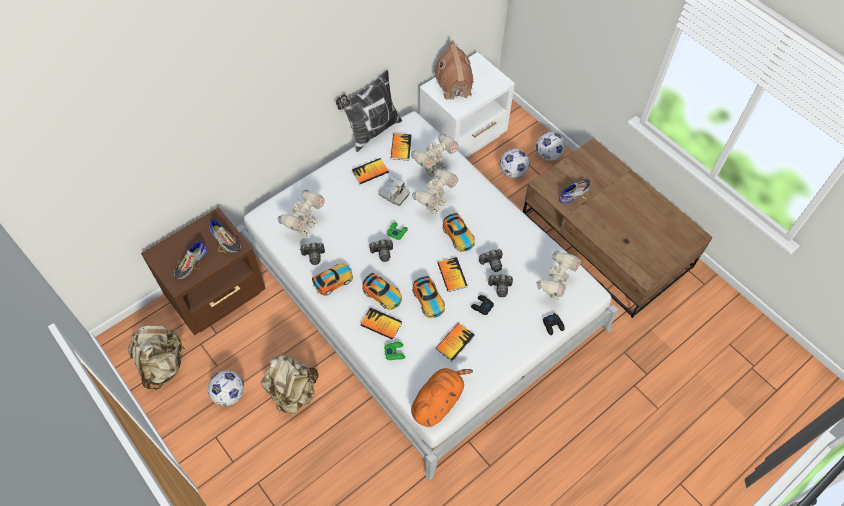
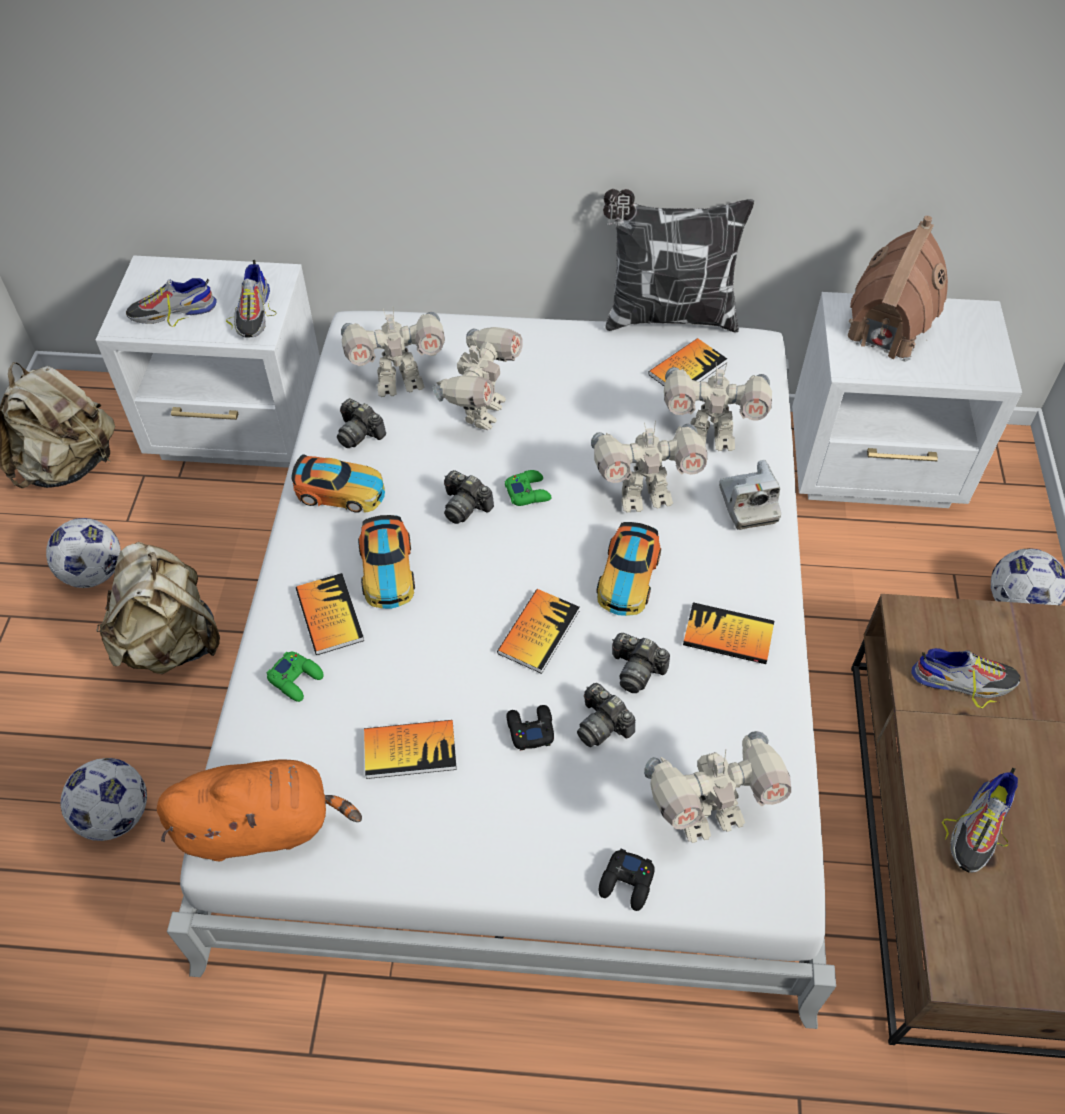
camera: 45 degrees right, 5 degrees down
brown nightstand [141,207,266,335] -> white nightstand [96,256,320,468]
book [352,158,389,184] -> book moved to [683,602,774,664]
camera [378,176,410,206] -> camera moved to [719,460,781,530]
toy car [412,276,445,318] -> none
football [500,149,529,178] -> football moved to [61,758,147,841]
none -> toy robot [432,327,523,430]
none -> shoe [942,768,1018,873]

